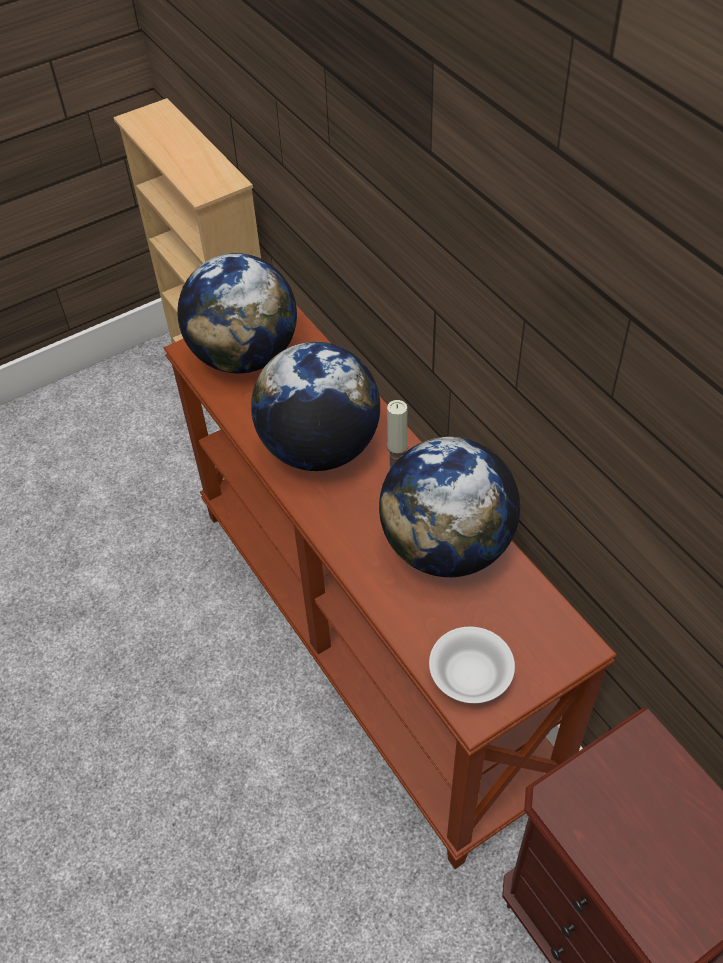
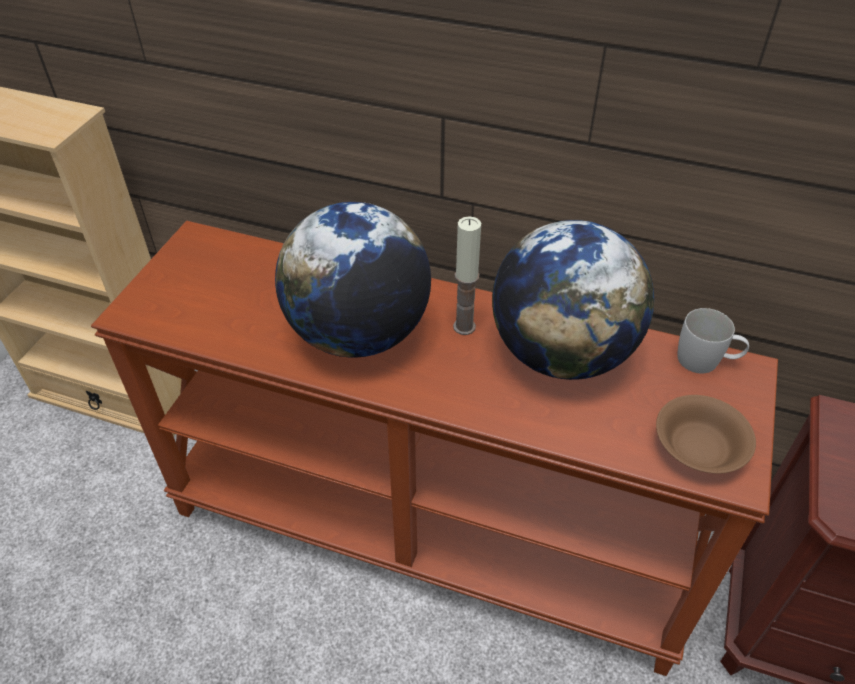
camera: 40 degrees left, 5 degrees down
globe [177,253,297,374] -> none
white bowl [429,627,515,703] -> brown bowl [656,395,756,474]
none -> white mug [677,308,749,374]

